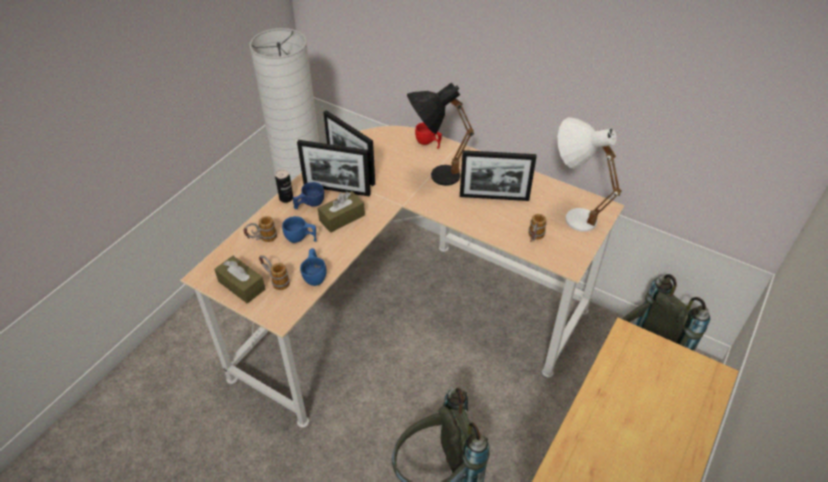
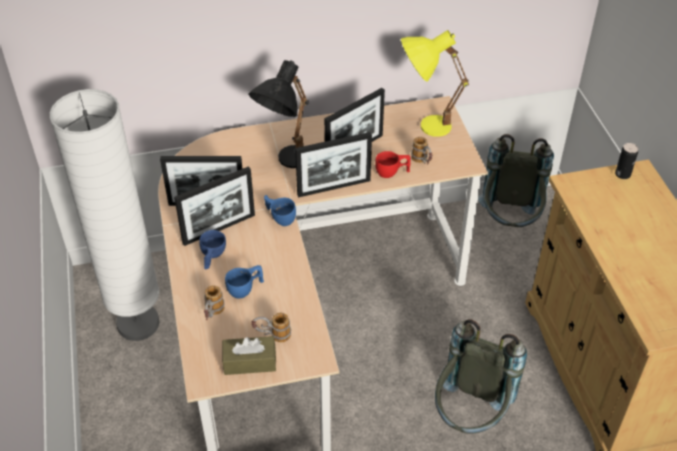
camera: 45 degrees left, 0 degrees up
can [275,170,293,203] -> can moved to [615,143,639,179]
blue cup [300,248,327,286] -> blue cup moved to [264,195,296,226]
brown tissue box [318,191,365,233] -> none
red cup [415,122,442,149] -> red cup moved to [375,151,411,178]
white table lamp [557,117,622,232] -> yellow table lamp [401,30,469,137]
none -> picture frame [295,132,372,197]

